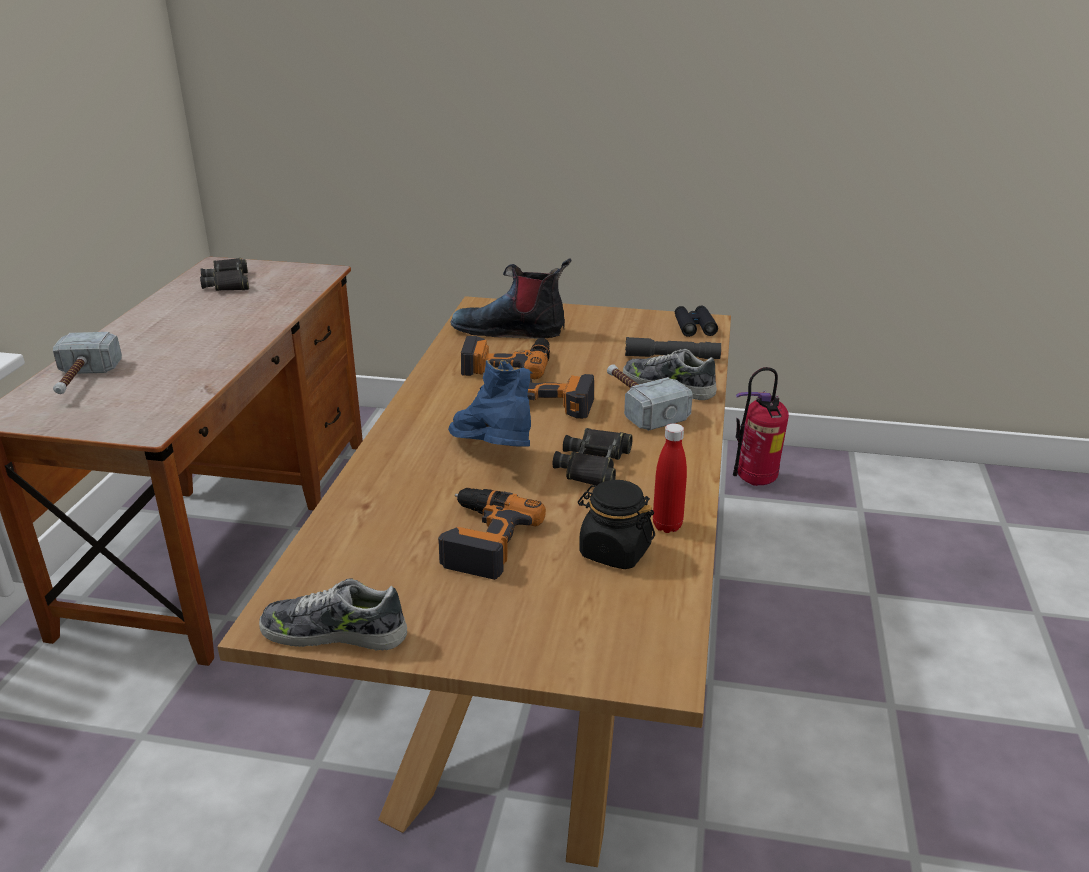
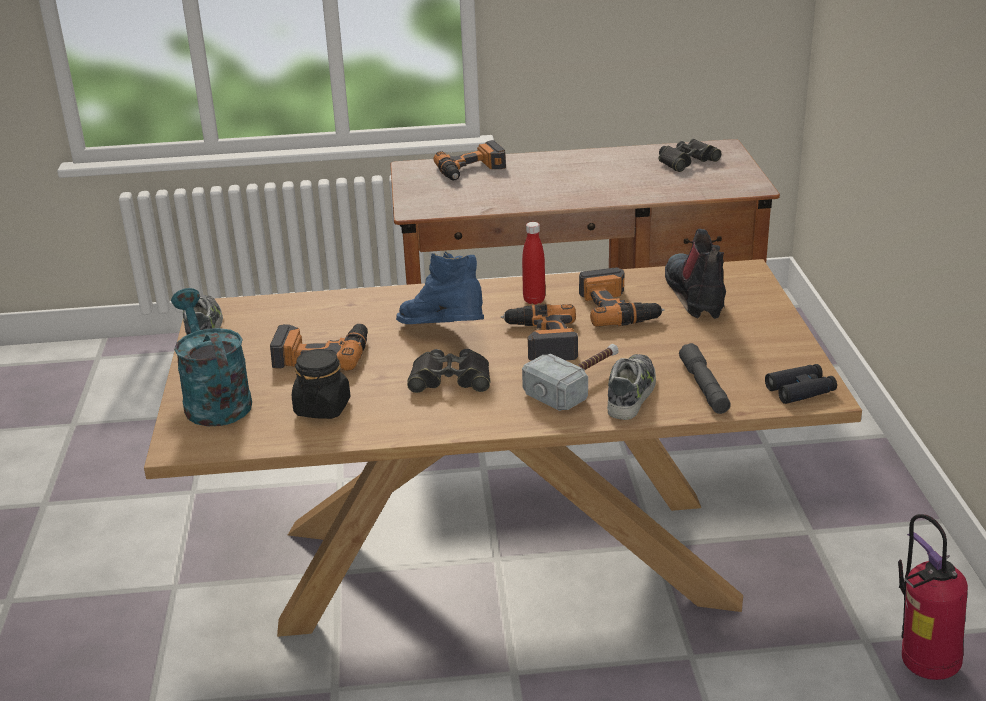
camera: 75 degrees right, 0 degrees up
hammer [53,332,122,394] -> power drill [434,140,506,181]
blue boot [448,360,533,447] -> blue boot turned 90 degrees counterclockwise [396,251,484,324]
red bottle [653,424,687,533] -> red bottle moved to [522,222,545,305]
none -> turquoise watering can [171,288,252,426]

